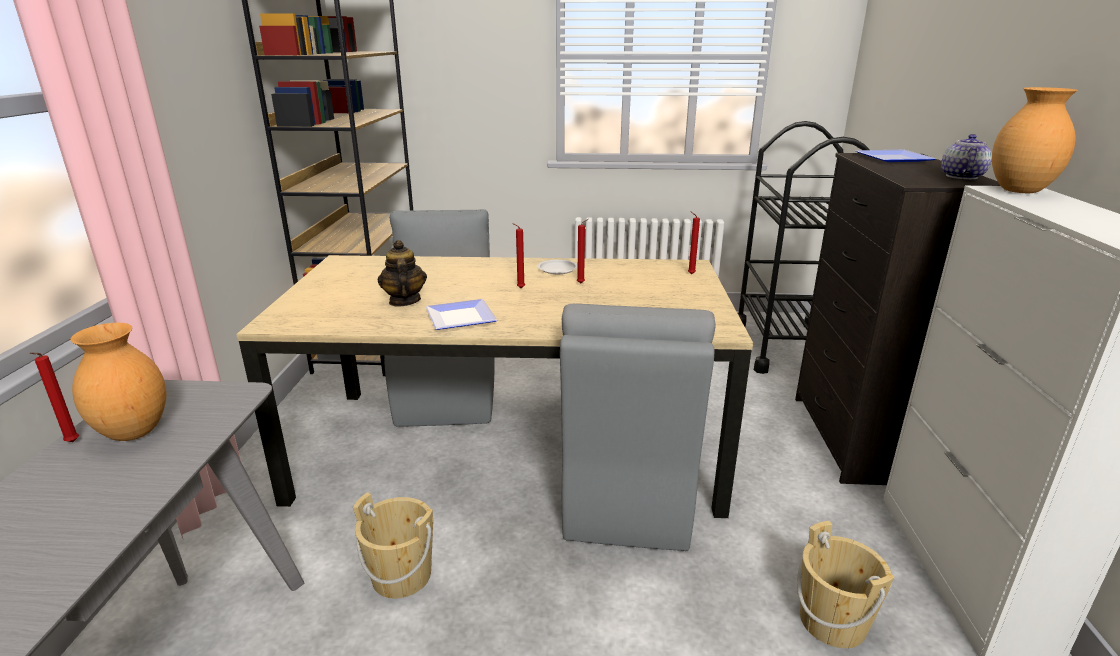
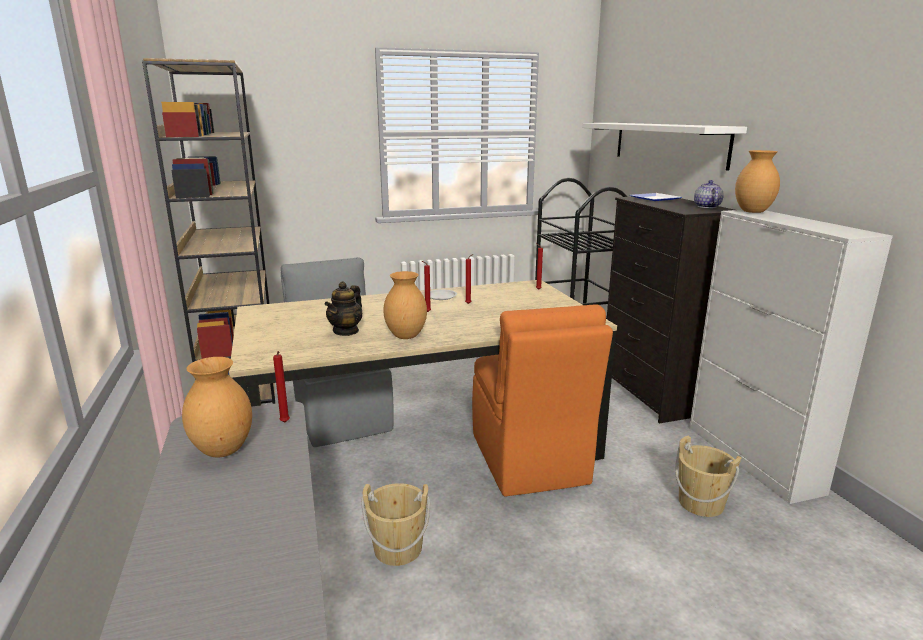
camera: 20 degrees left, 5 degrees down
red candle [30,352,79,442] -> red candle moved to [273,351,290,422]
teapot [378,240,427,306] -> teapot turned 120 degrees counterclockwise [324,281,362,336]
plate [426,299,497,330] -> brown vase [383,271,427,339]
grey chair [560,304,716,551] -> orange chair [472,305,613,497]
none -> white shelf [582,123,747,171]

